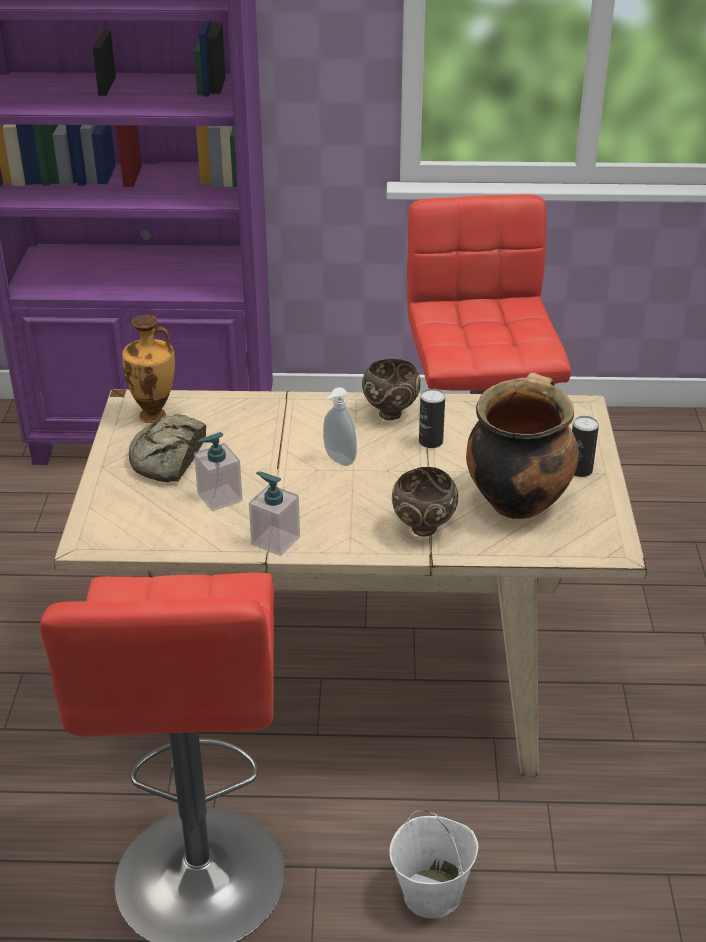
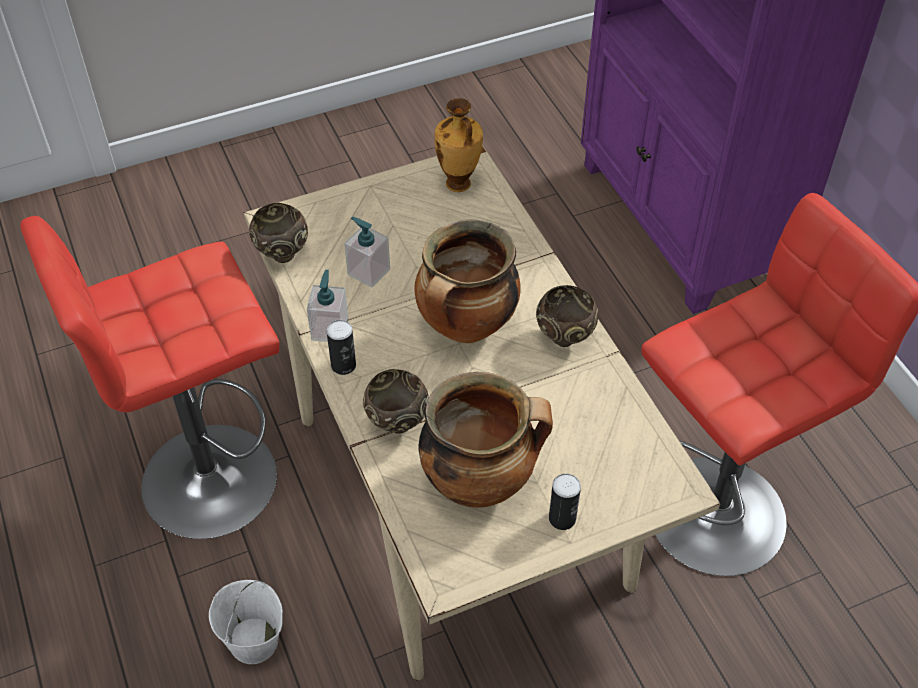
camera: 65 degrees right, 15 degrees up
bread [129,414,206,482] -> none
soap dispenser [323,387,357,466] -> cooking pot [414,219,521,343]
can [419,389,445,448] -> can moved to [327,320,356,375]
none -> brown bowl [249,203,308,263]

